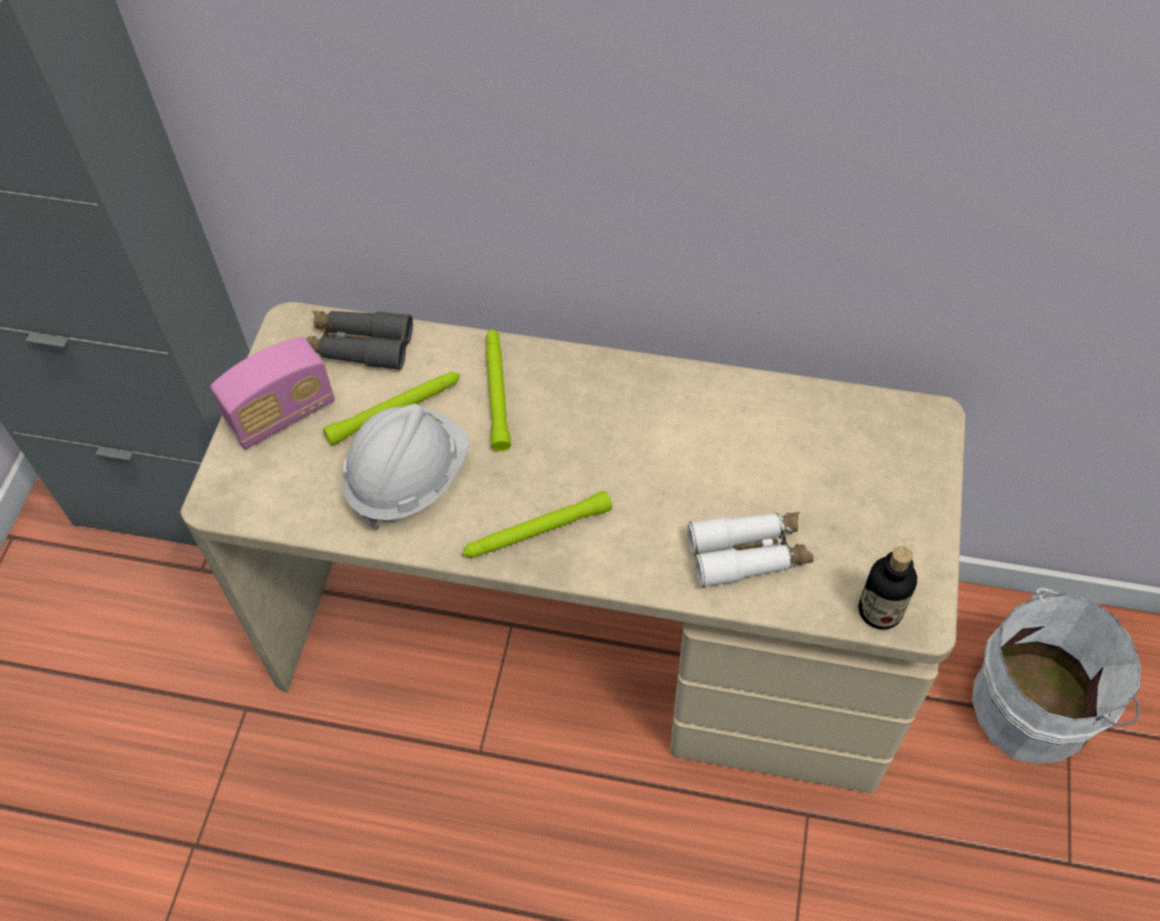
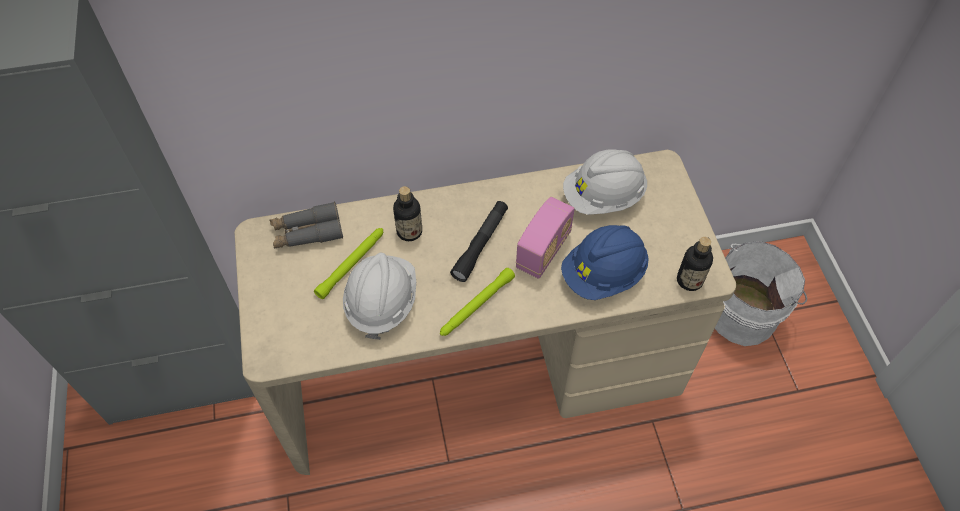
camera: 25 degrees left, 0 degrees up
radio [210,337,335,449] -> radio moved to [516,197,575,279]
green flashlight [486,329,511,452] -> bottle [393,186,422,241]
white binoculars [687,512,814,588] -> blue hard hat [561,225,649,300]
none -> black flashlight [450,201,508,282]
none -> white hard hat [563,149,647,215]

